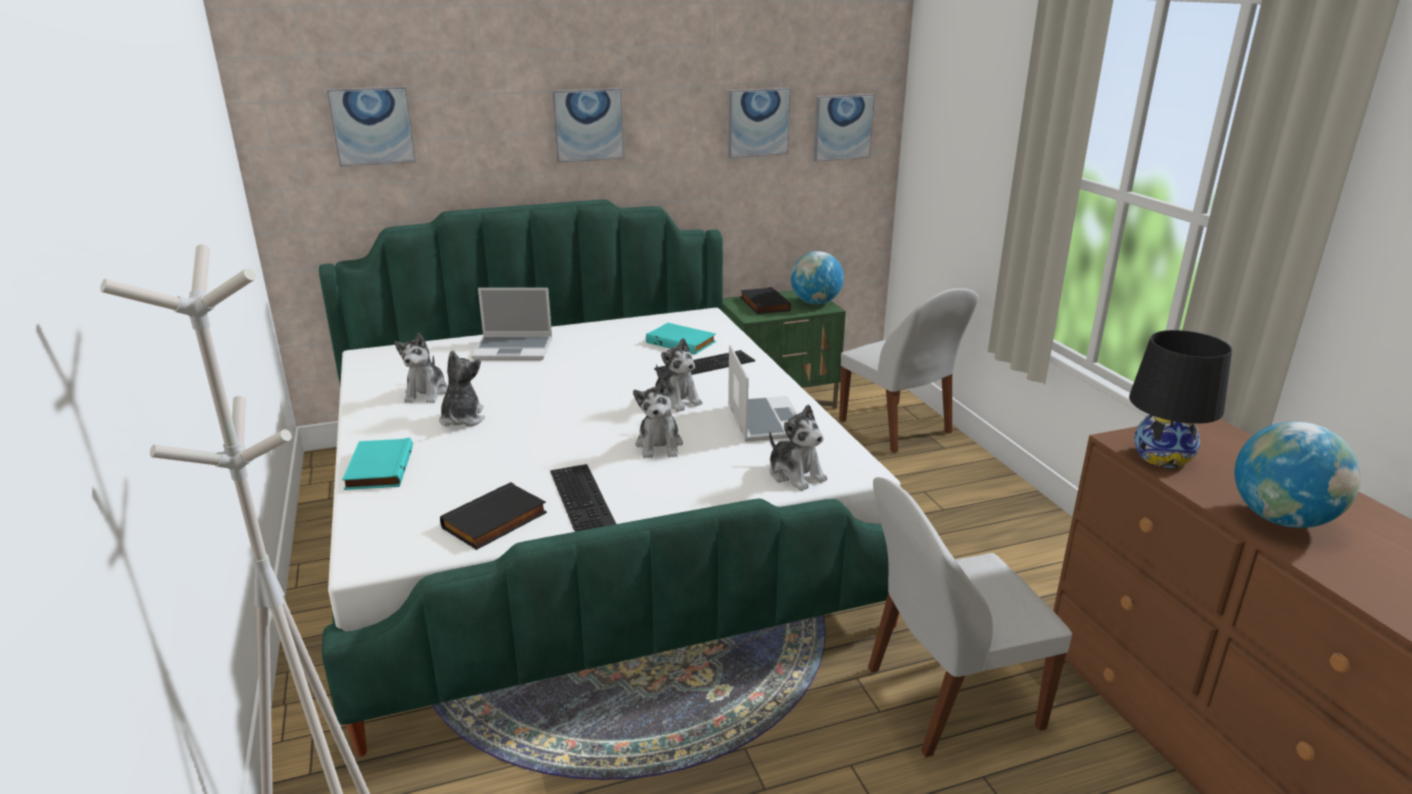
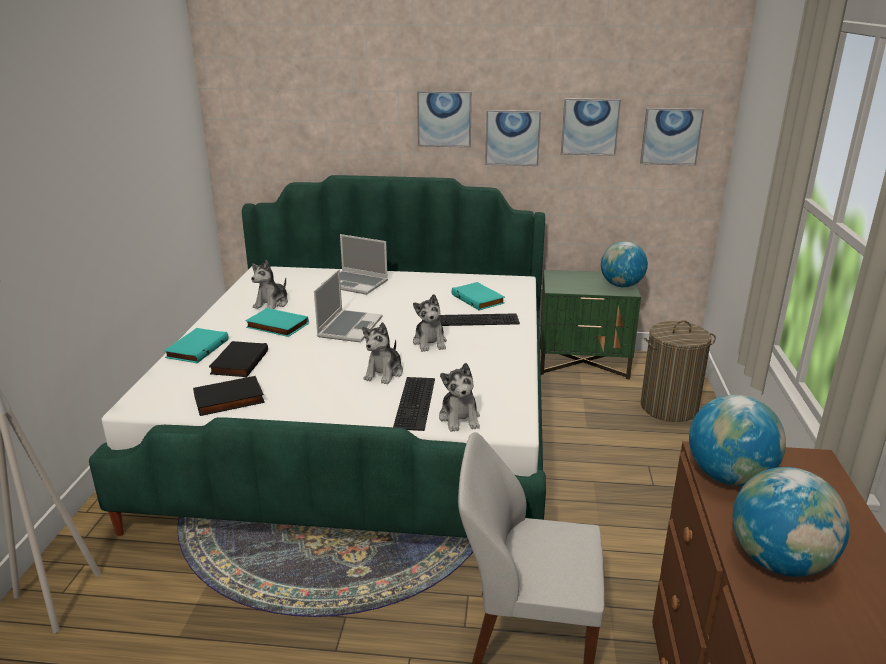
camera: 25 degrees right, 0 degrees up
picture [327,86,416,167] -> picture moved to [485,110,541,166]
plush toy [439,351,485,427] -> turquoise book [245,308,309,337]
keyboard [550,464,616,532] -> keyboard moved to [393,377,435,431]
laptop [728,345,798,442] -> laptop moved to [314,269,382,342]
black book [740,287,791,314] -> black book moved to [209,341,268,377]
white chair [839,288,979,453] -> laundry basket [641,320,716,422]
black table lamp [1129,330,1232,468] -> globe [689,395,786,486]

